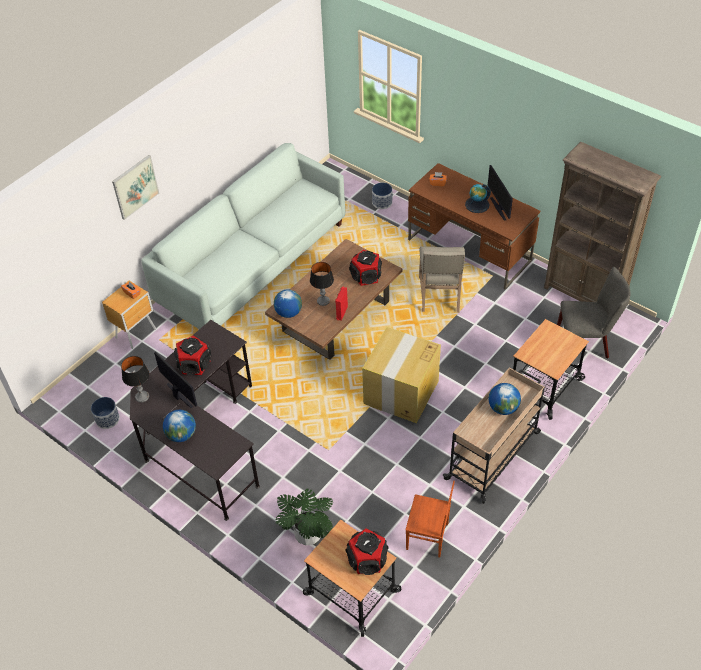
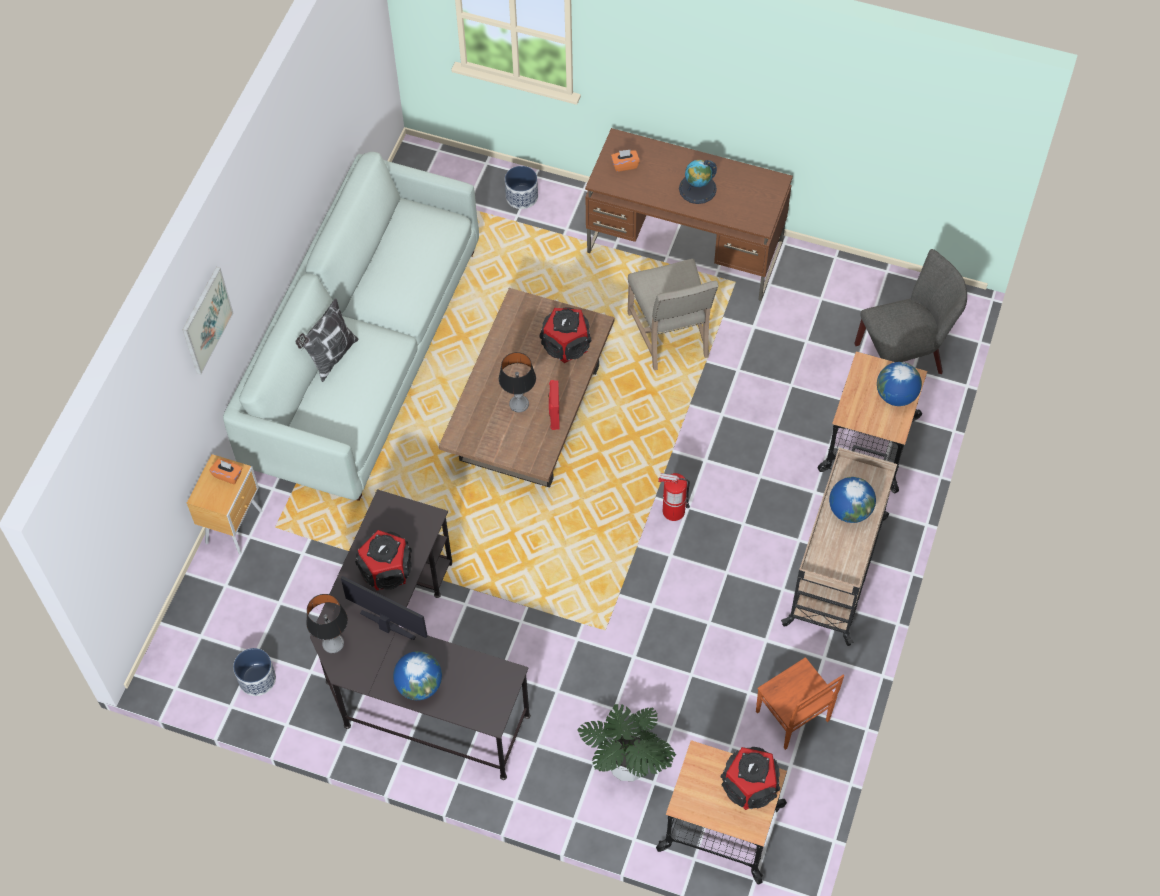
camera: 20 degrees left, 10 degrees up
globe [274,289,302,318] -> globe moved to [877,362,922,406]
cardboard box [362,327,441,423] -> fire extinguisher [658,473,690,521]
brown chair [406,481,455,557] -> brown chair turned 60 degrees clockwise [756,657,844,750]
monitor [488,165,513,221] -> none
brown bookcase [544,142,661,302] -> none
none -> pillow [296,298,359,382]

